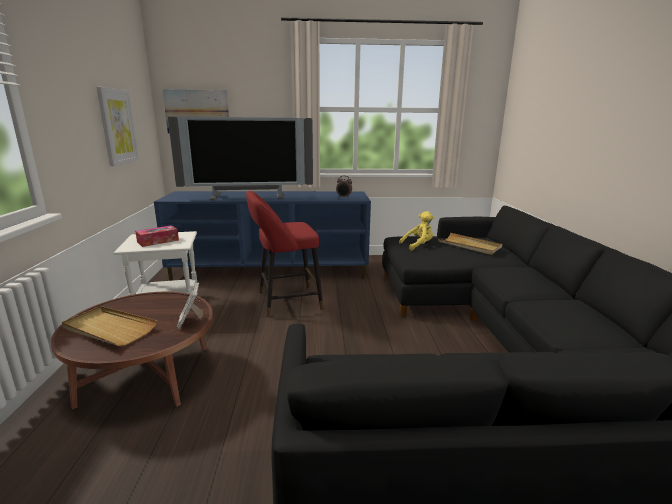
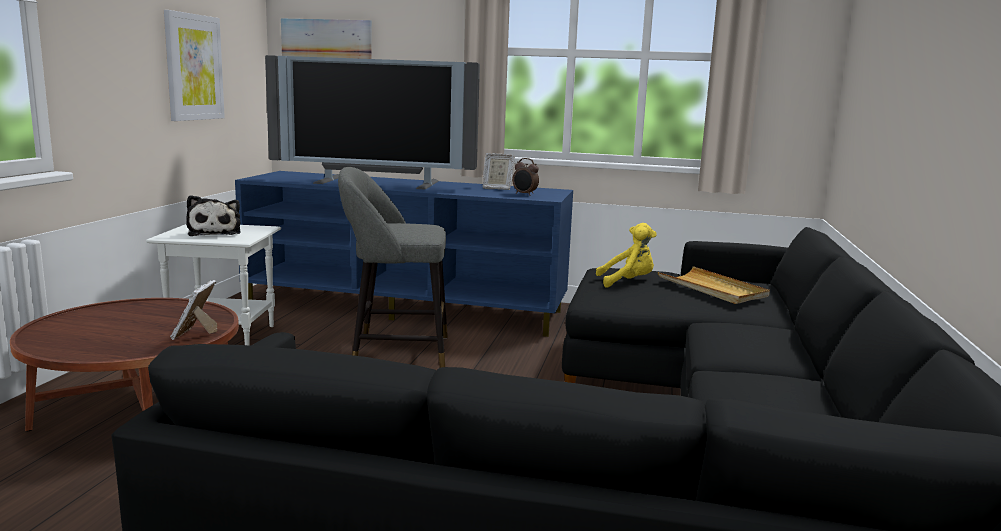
camera: 15 degrees right, 5 degrees down
beige tray [62,306,157,346] -> none
tissue box [135,225,179,247] -> plush toy [186,195,241,236]
red stool [246,191,323,318] -> grey stool [338,167,448,368]
none -> picture frame [483,153,515,190]

